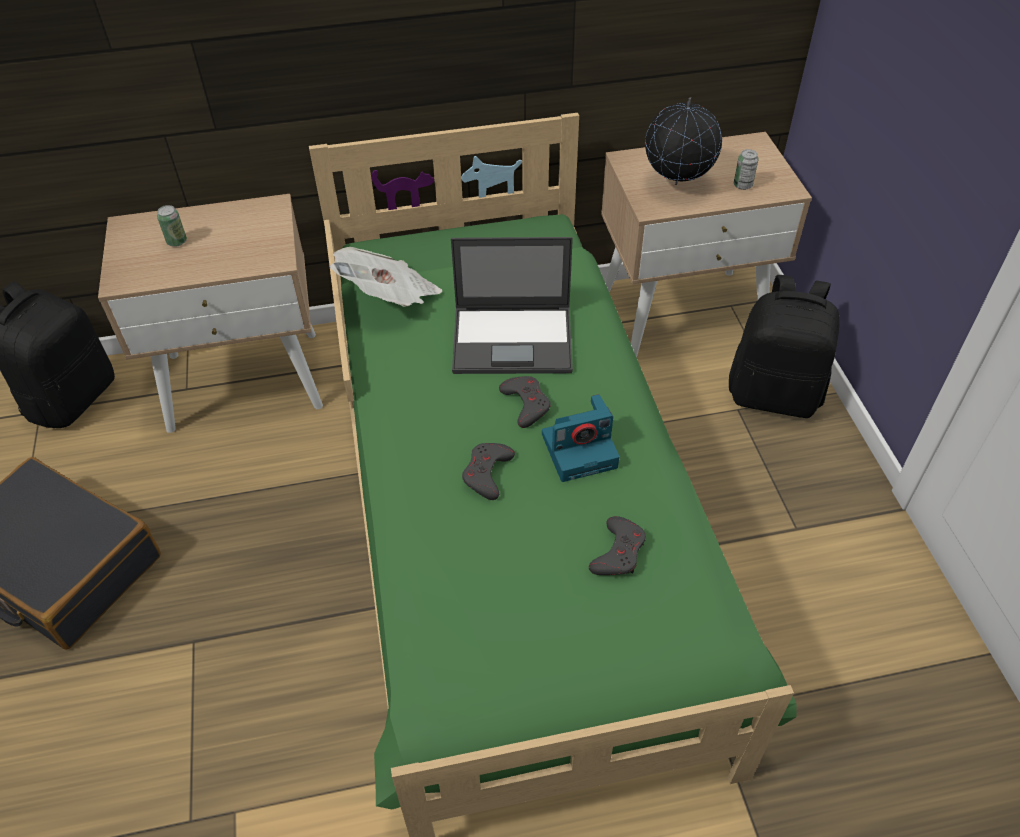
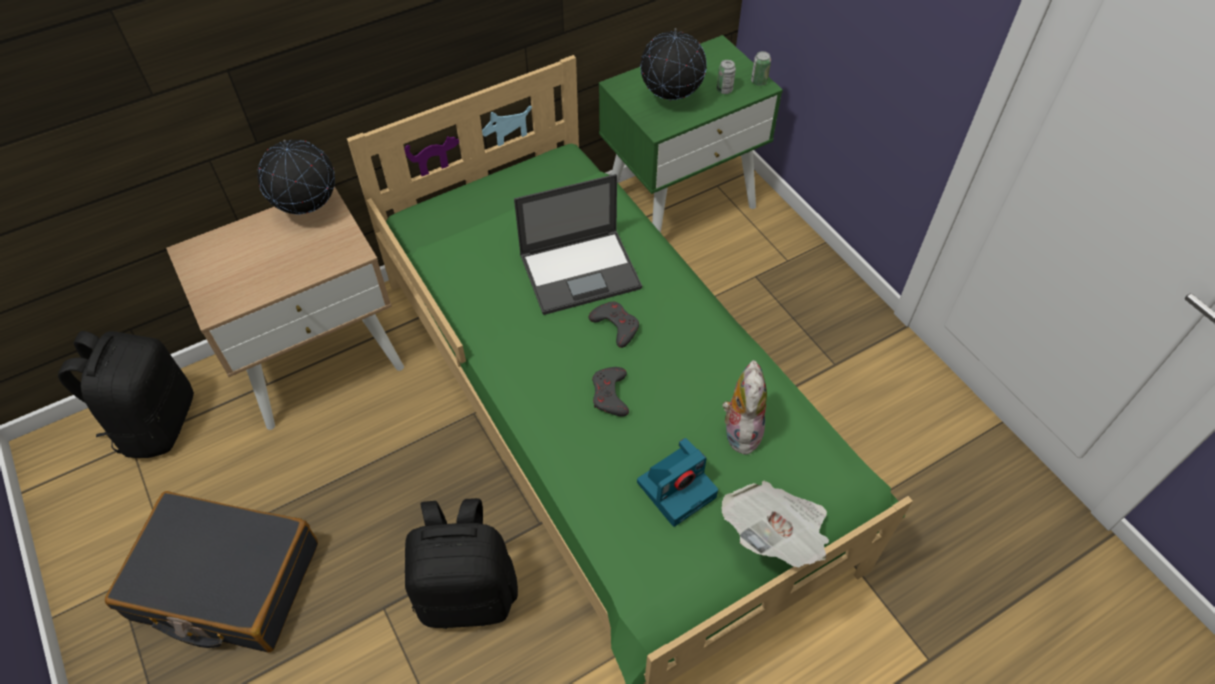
camera: 20 degrees left, 5 degrees up
can [157,205,187,247] -> can moved to [751,51,771,86]
newspaper [329,247,442,307] -> newspaper moved to [721,481,829,567]
camera [542,394,620,482] -> camera moved to [637,438,718,527]
grey game controller [589,516,646,575] -> plush toy [722,360,767,454]
beige nightstand [601,132,812,358] -> green nightstand [599,35,783,233]
black backpack [729,275,840,418] -> black backpack moved to [405,498,518,629]
none -> globe [258,140,335,214]

